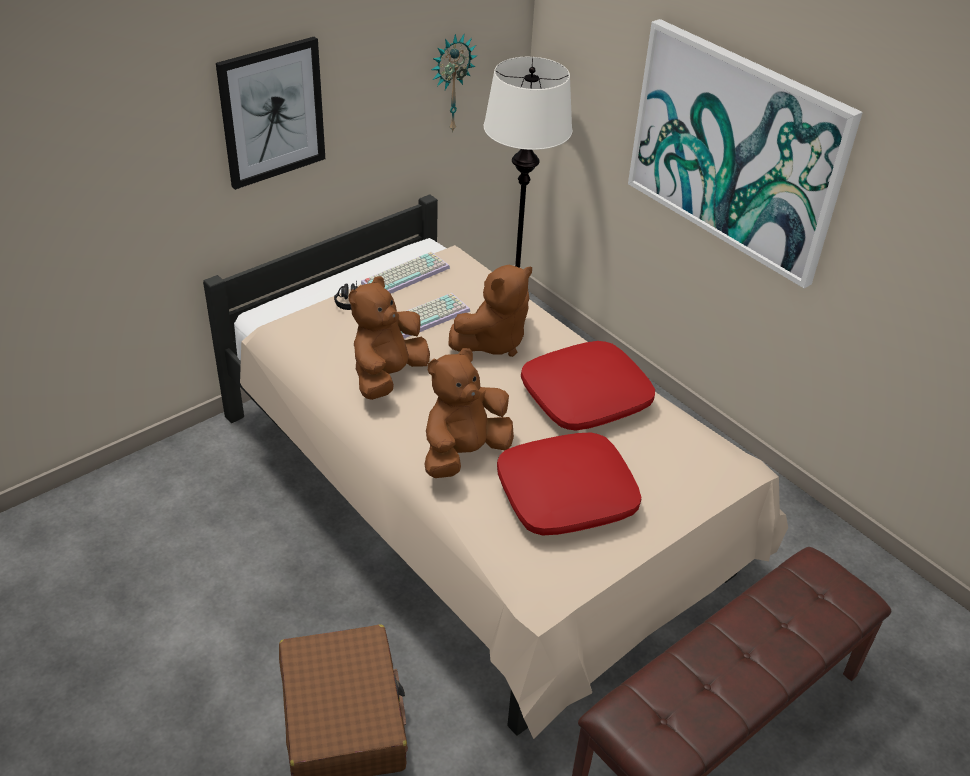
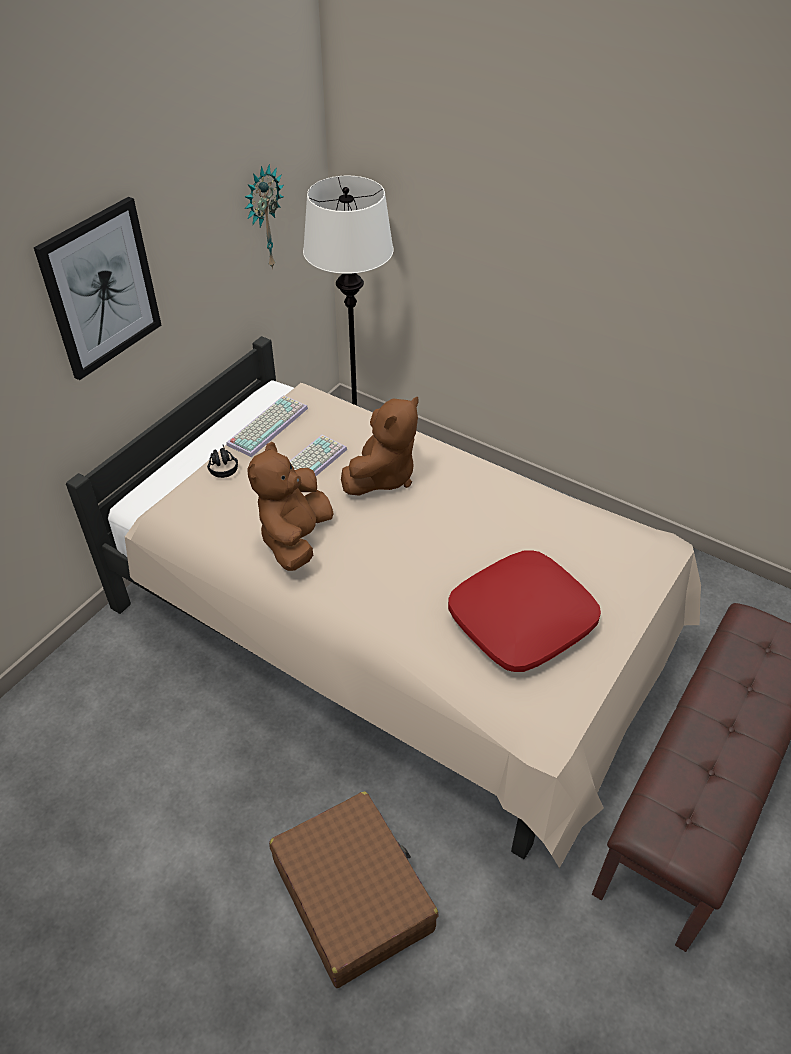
camera: 15 degrees left, 5 degrees up
brown plush toy [424,348,514,478] -> none
red pillow [521,341,655,431] -> none
picture [628,19,863,288] -> none

